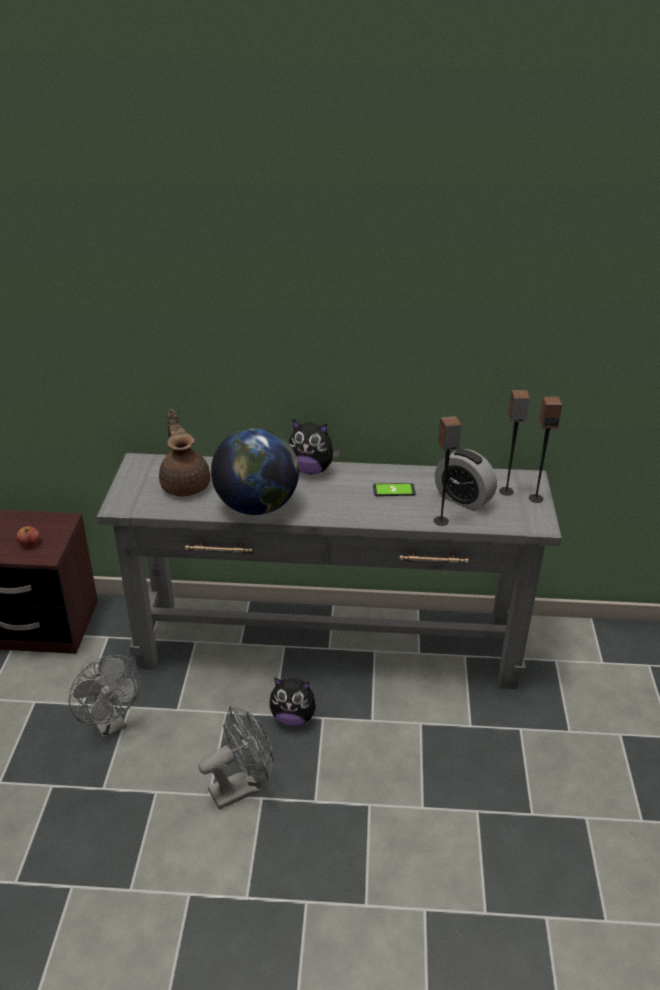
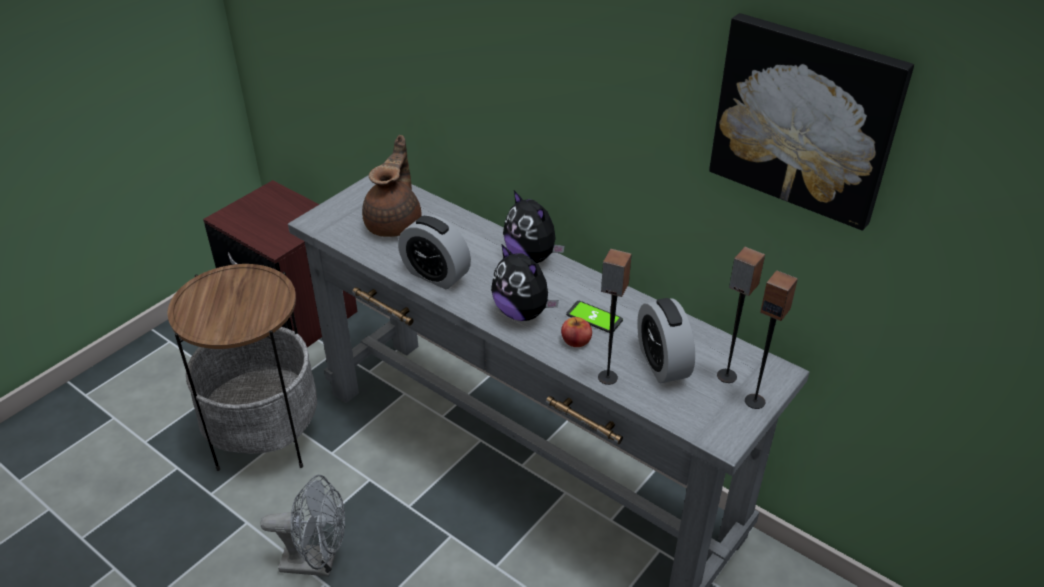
camera: 35 degrees right, 5 degrees up
apple [17,526,40,548] -> apple moved to [561,317,592,347]
grey fan [69,655,141,739] -> side table [167,264,317,471]
globe [211,427,299,515] -> alarm clock [398,215,471,289]
plush toy [270,678,322,726] -> plush toy moved to [491,244,559,321]
none -> picture [709,13,914,230]

